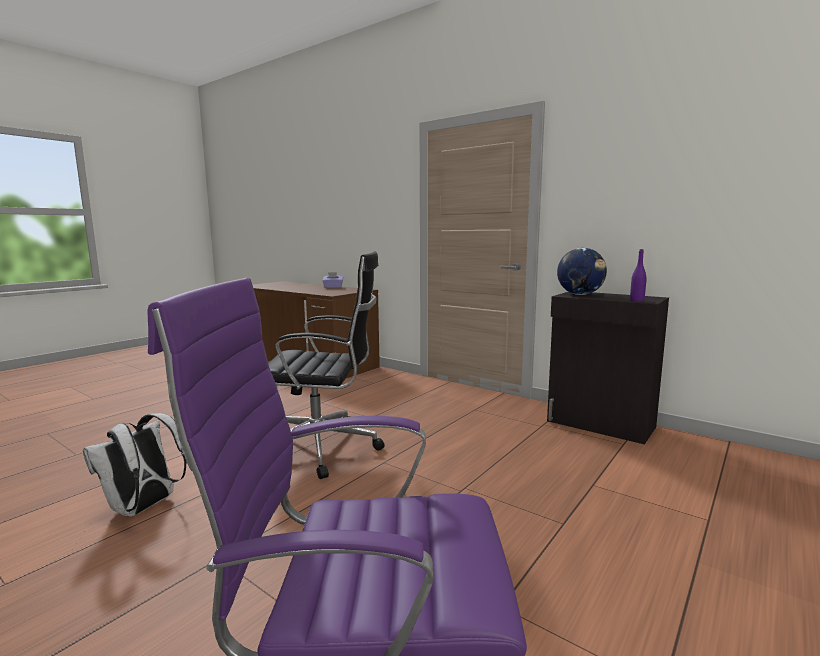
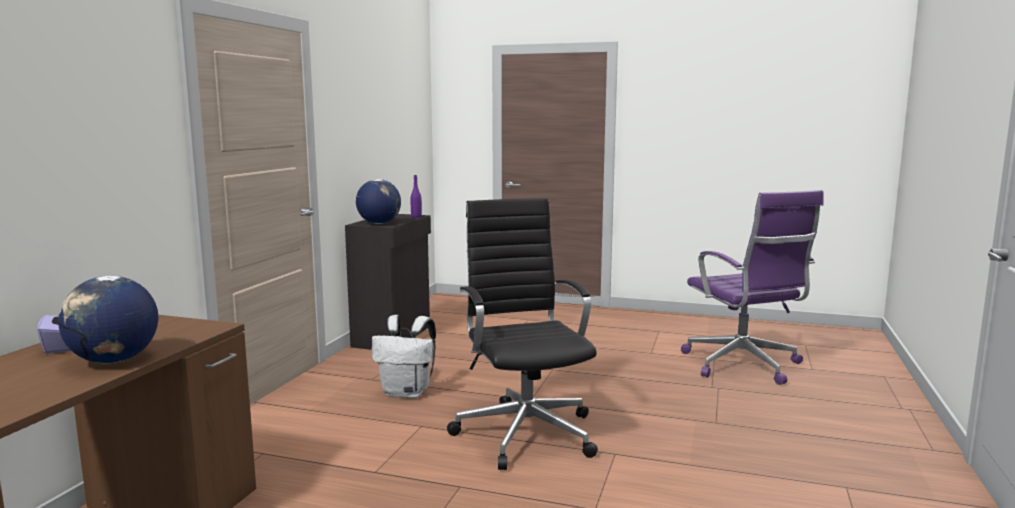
camera: 110 degrees left, 0 degrees up
white backpack [83,413,187,517] -> white backpack moved to [372,315,436,398]
none -> globe [58,276,158,363]

